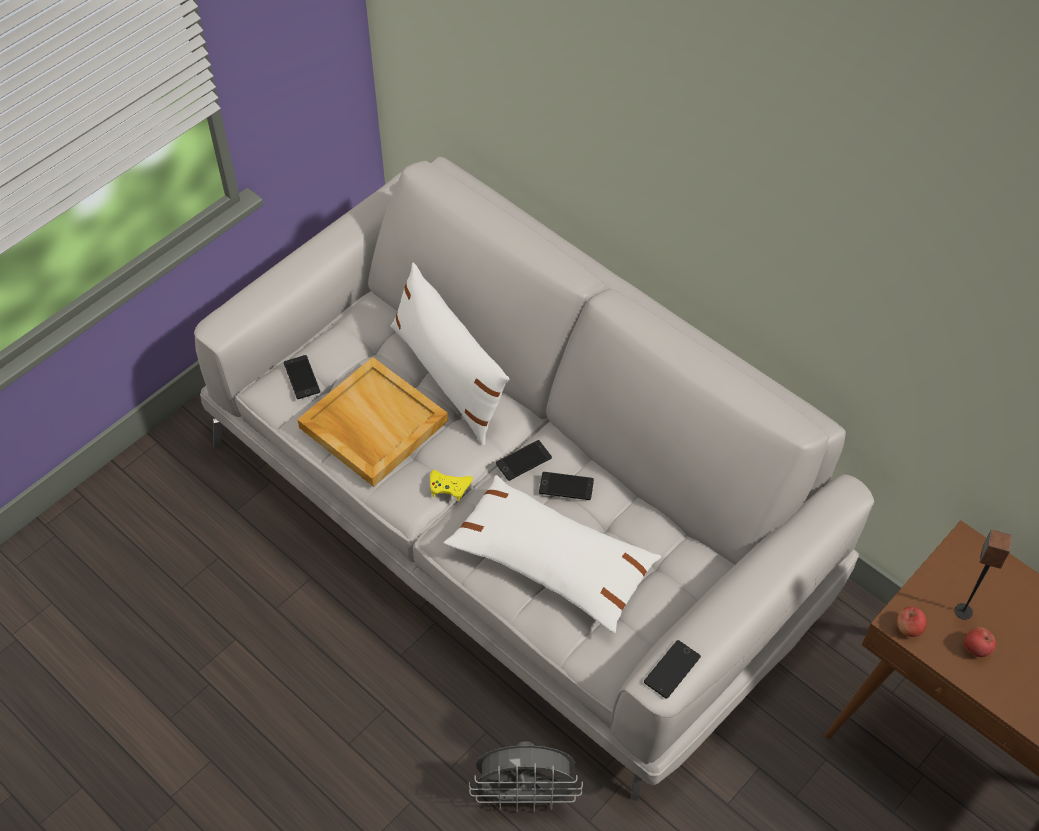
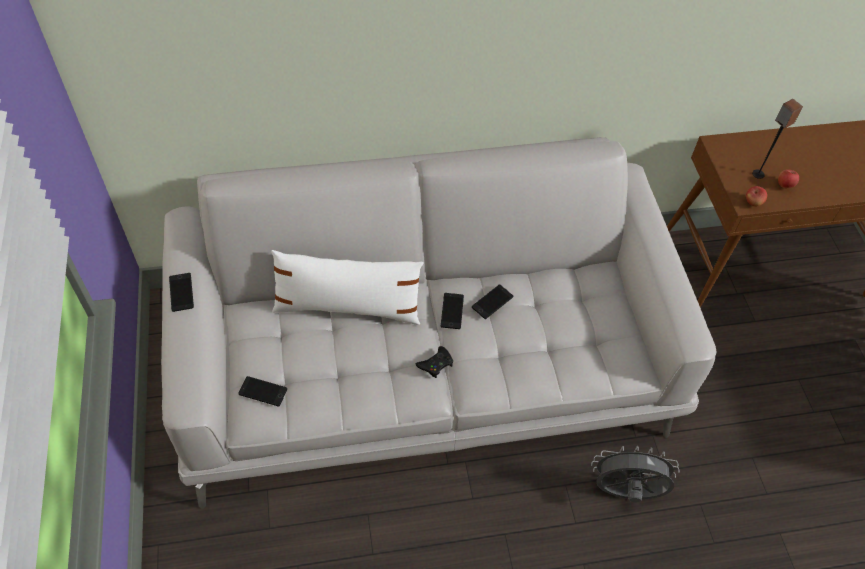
camera: 55 degrees left, 0 degrees up
beige tray [297,357,448,487] -> none
yellow game controller [430,470,473,501] -> black game controller [416,346,453,378]
white pillow [443,475,661,633] -> none
grey fan [469,741,583,812] -> grey fan turned 120 degrees counterclockwise [591,446,679,502]
phone [644,640,701,699] -> phone moved to [169,273,194,312]

